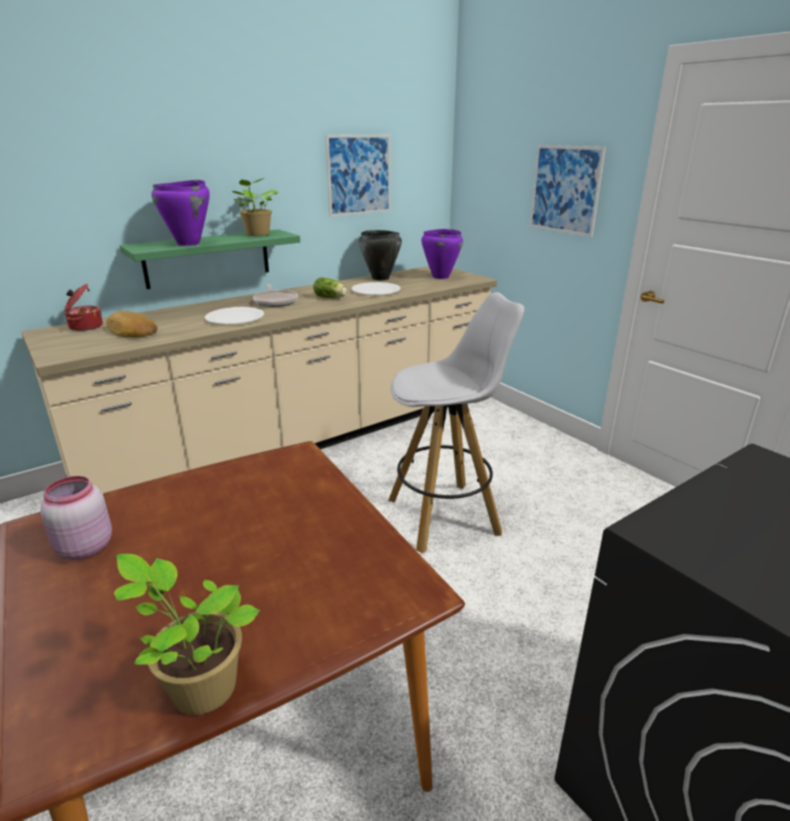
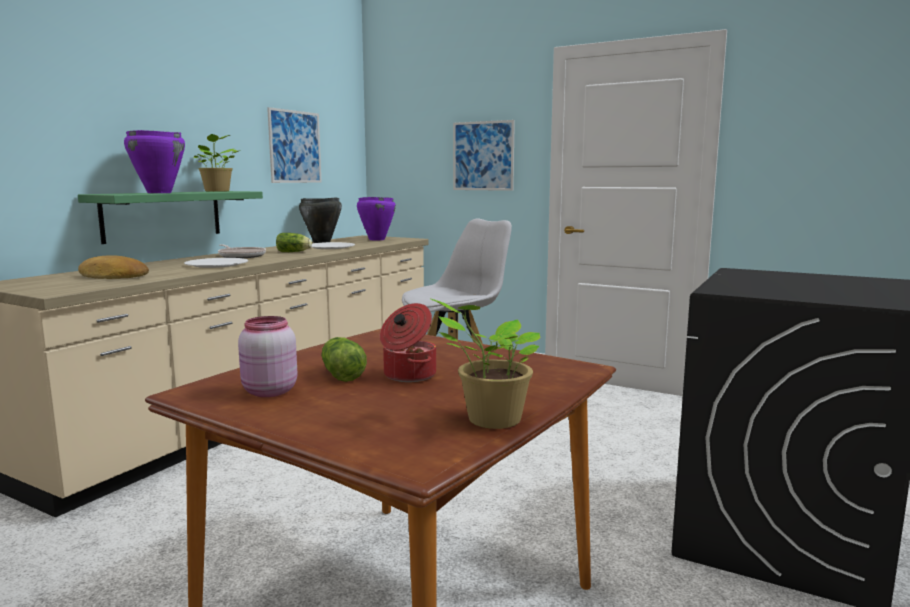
camera: 25 degrees left, 15 degrees down
cooking pot [64,284,103,331] -> cooking pot moved to [380,303,436,382]
none -> lettuce [321,337,367,382]

